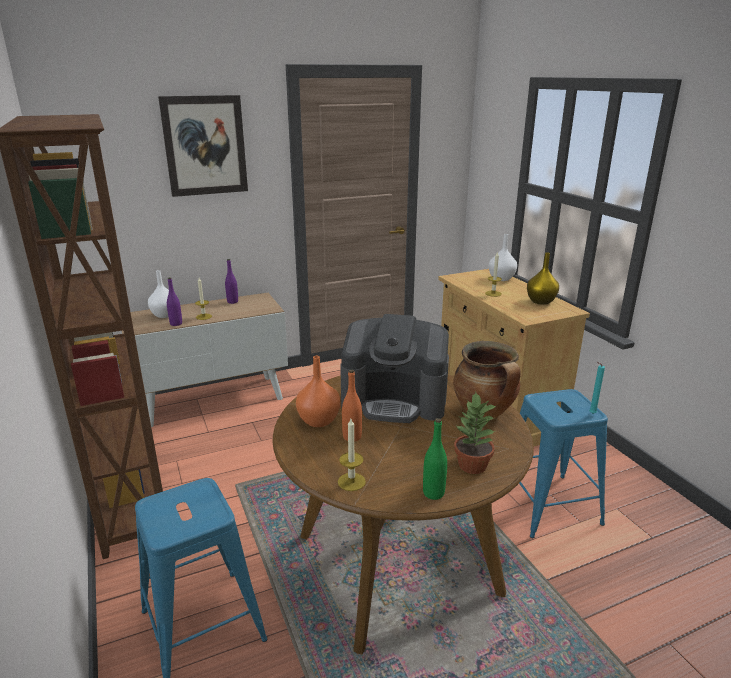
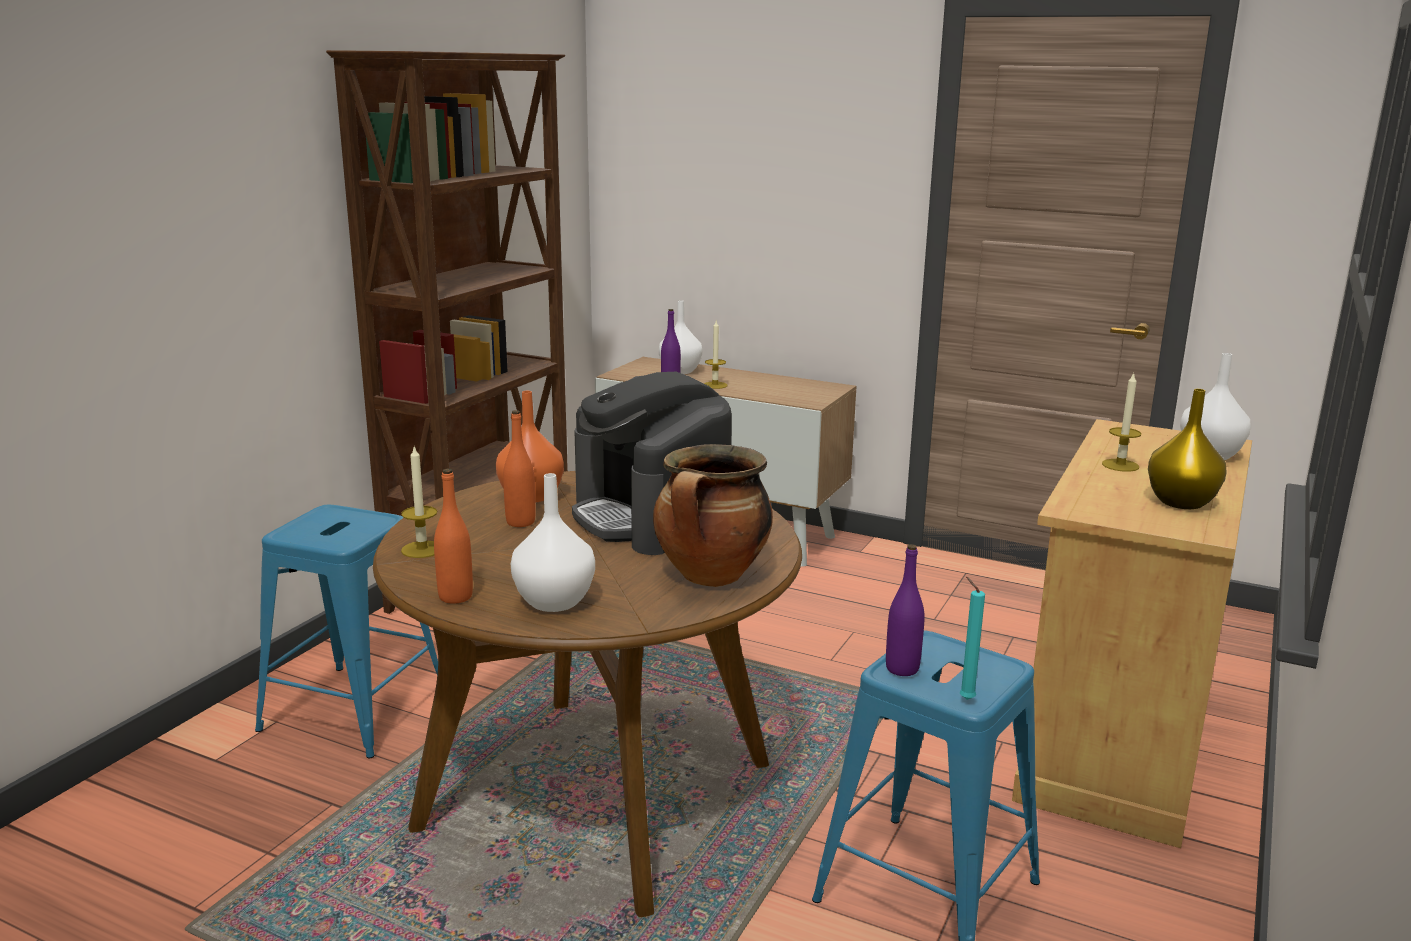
camera: 50 degrees right, 5 degrees down
picture [158,95,248,197] -> none
purple bottle [225,259,238,304] -> purple bottle moved to [886,544,925,676]
green bottle [423,418,447,500] -> orange bottle [434,469,473,604]
potted plant [454,392,496,474] -> white vase [511,473,595,612]

